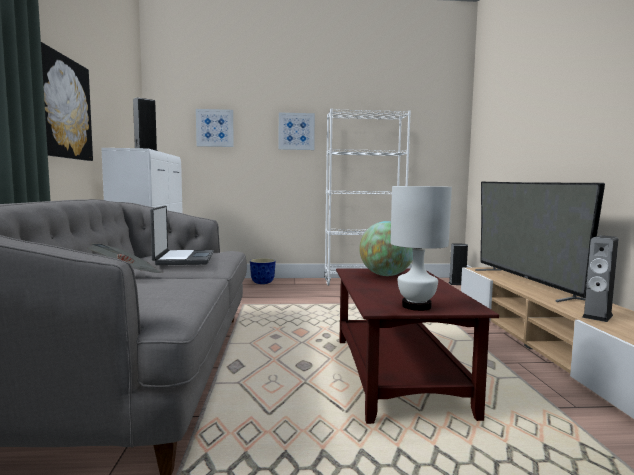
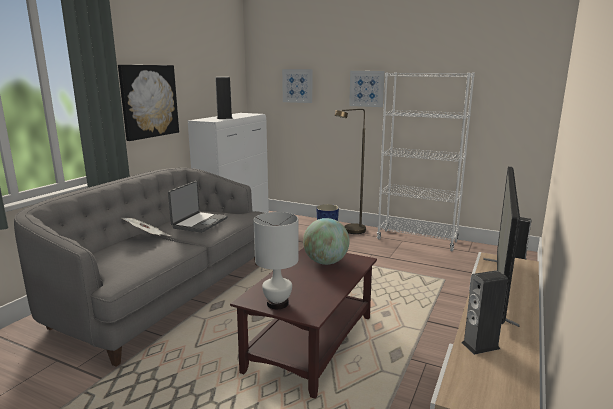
camera: 30 degrees right, 10 degrees up
none -> brown floor lamp [335,109,366,234]

